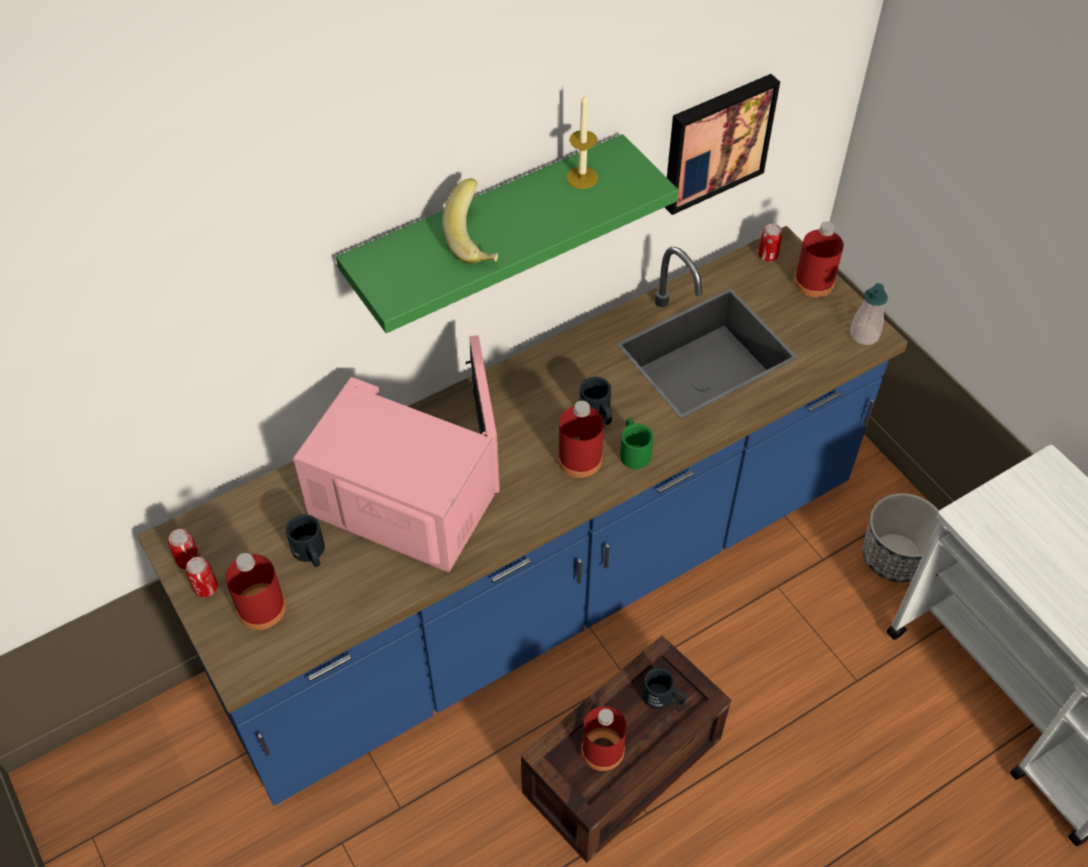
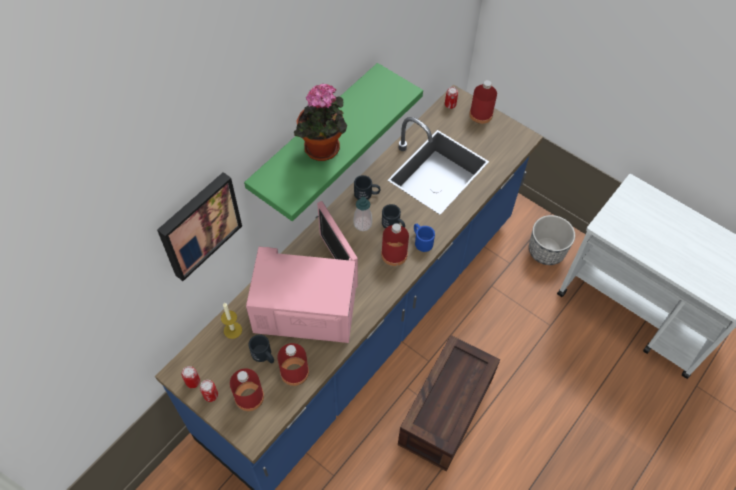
camera: 20 degrees left, 5 degrees up
banana [442,178,498,264] -> potted plant [294,84,347,161]
candle [566,95,598,189] -> candle moved to [221,303,242,339]
red bottle [581,706,627,771] -> red bottle moved to [277,343,309,386]
green mug [620,418,654,469] -> blue mug [414,224,435,252]
black mug [642,668,686,709] -> black mug moved to [354,175,380,200]
picture [665,74,780,215] -> picture moved to [157,172,242,281]
soap dispenser [850,283,888,345] -> soap dispenser moved to [354,197,372,231]

